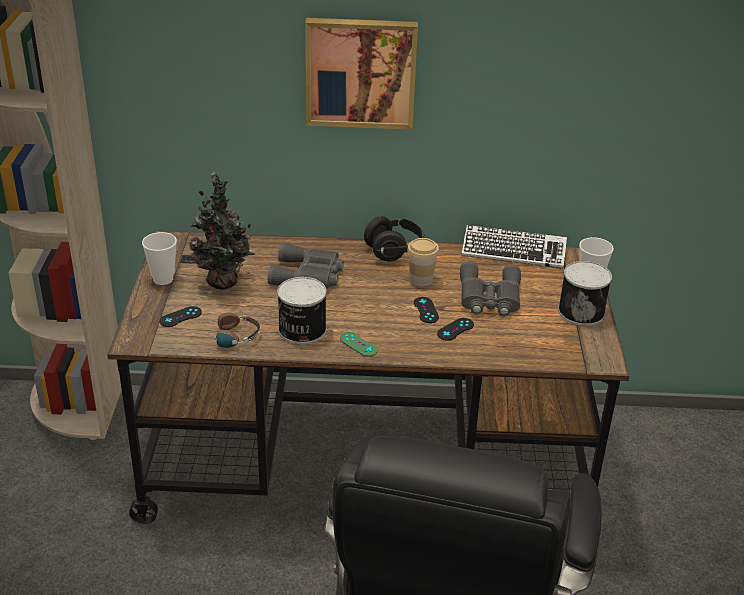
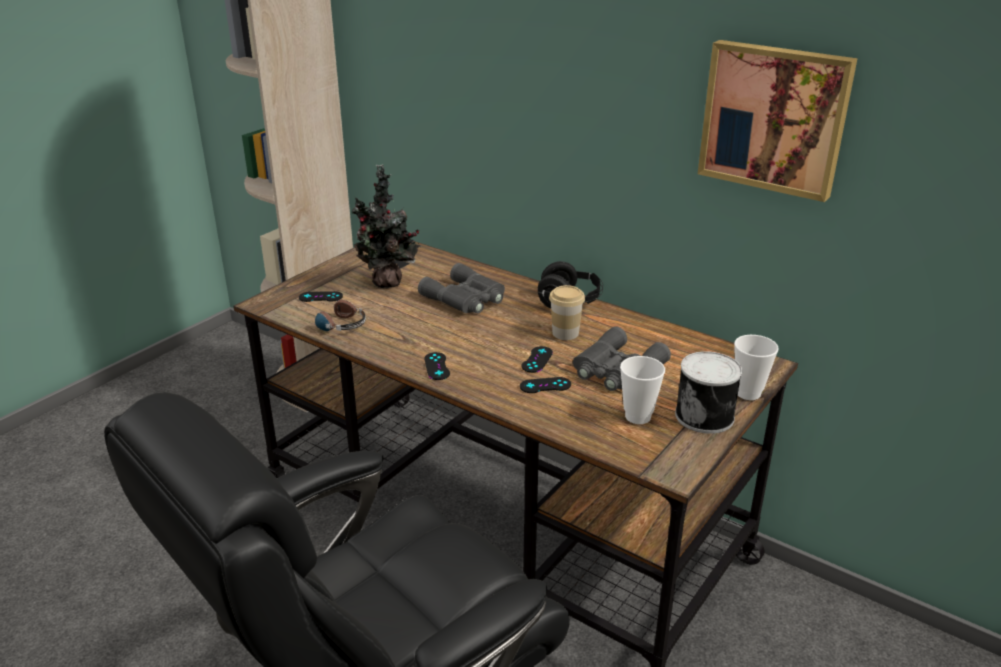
camera: 35 degrees right, 5 degrees down
cup [142,232,177,285] -> cup moved to [620,356,665,424]
can [277,277,327,345] -> none
picture [305,18,418,130] -> picture moved to [698,40,858,202]
green game controller [340,332,378,357] -> black game controller [424,352,450,380]
keyboard [462,225,567,269] -> none

